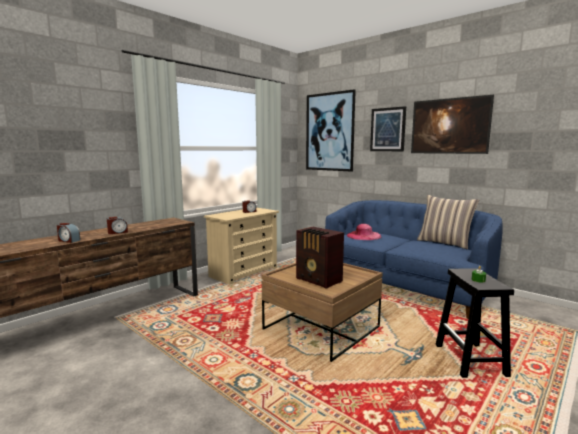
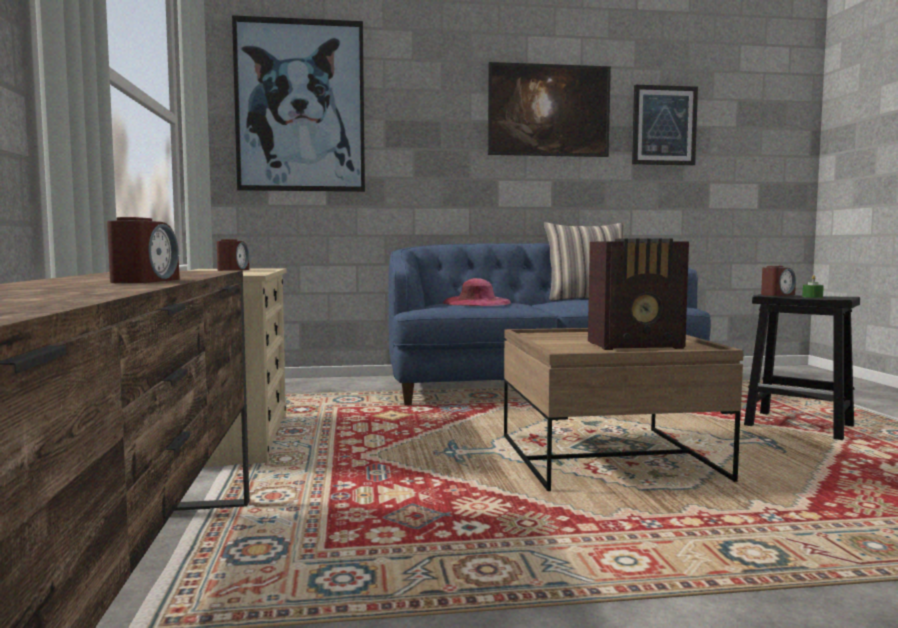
camera: 50 degrees left, 5 degrees down
alarm clock [57,223,81,243] -> alarm clock moved to [761,266,796,296]
picture [370,106,406,151] -> picture moved to [632,85,698,165]

